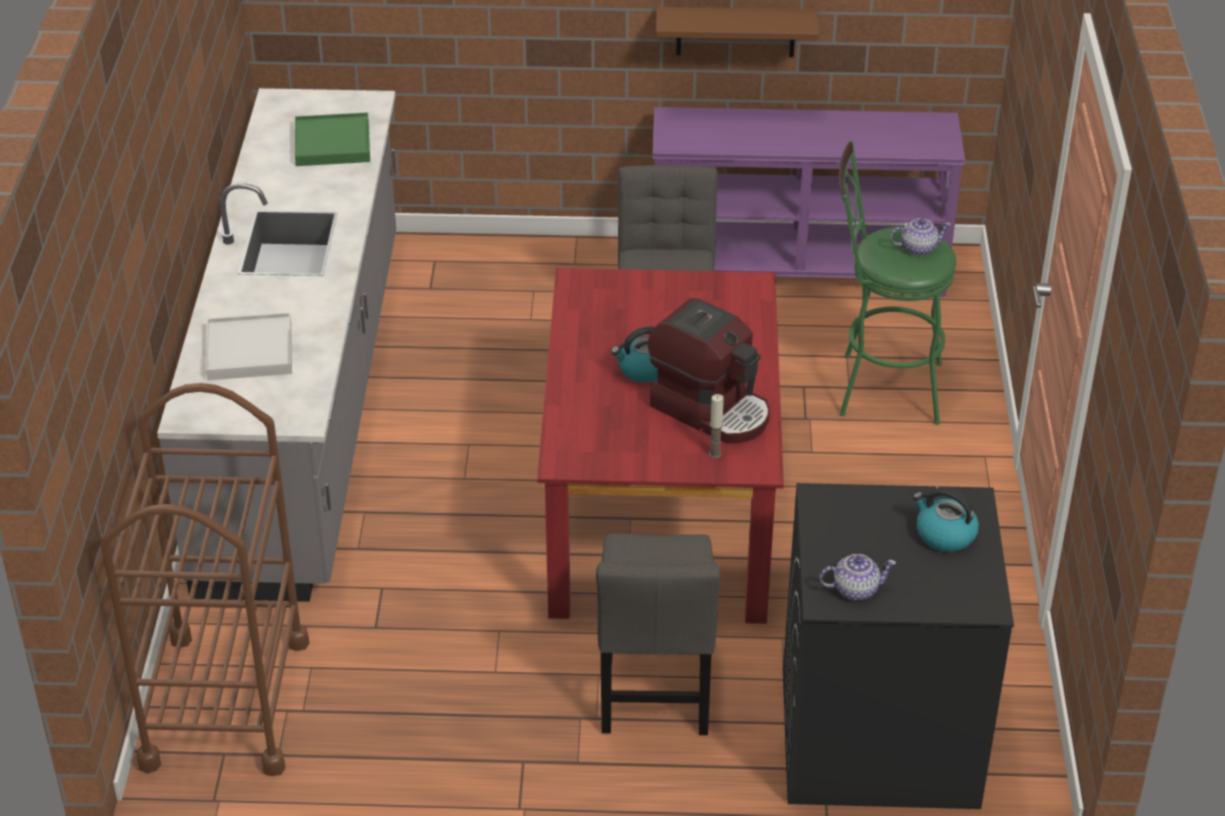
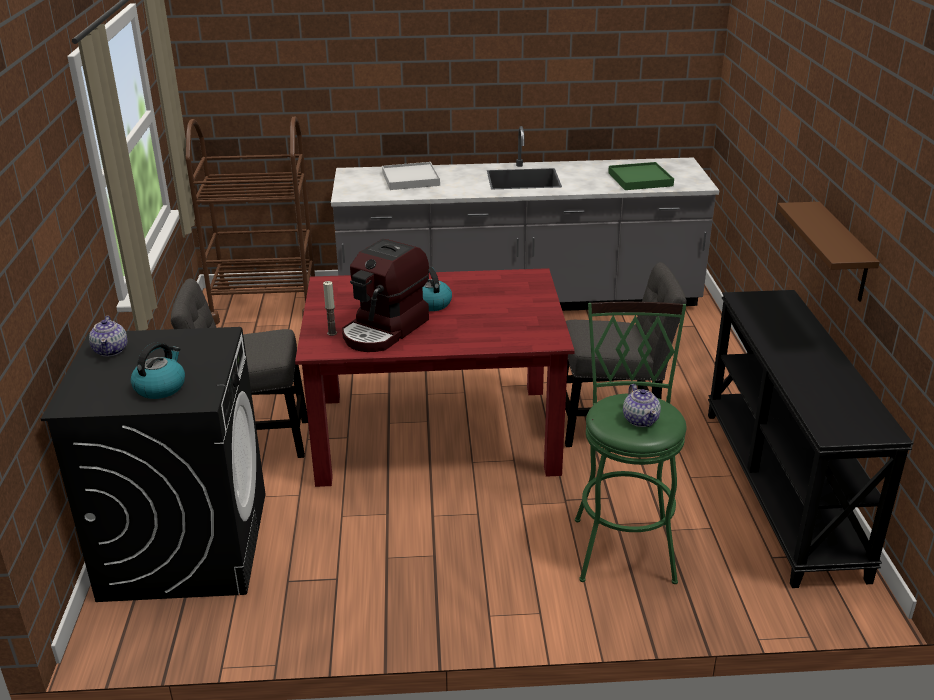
camera: 85 degrees right, 10 degrees down
purple console table [653,107,965,297] -> black console table [708,290,914,588]

